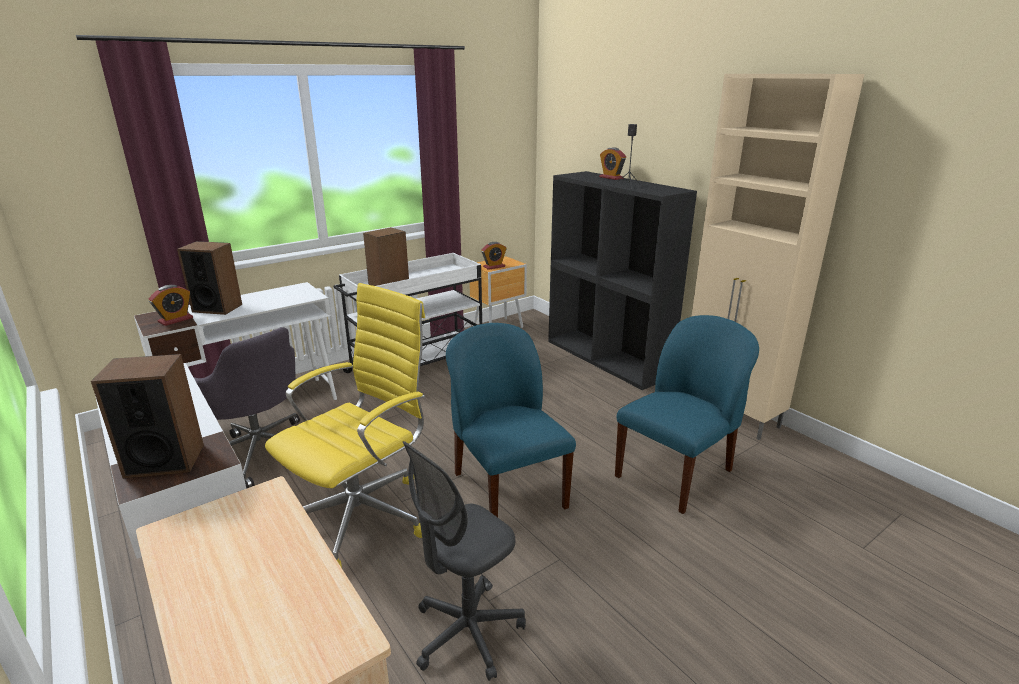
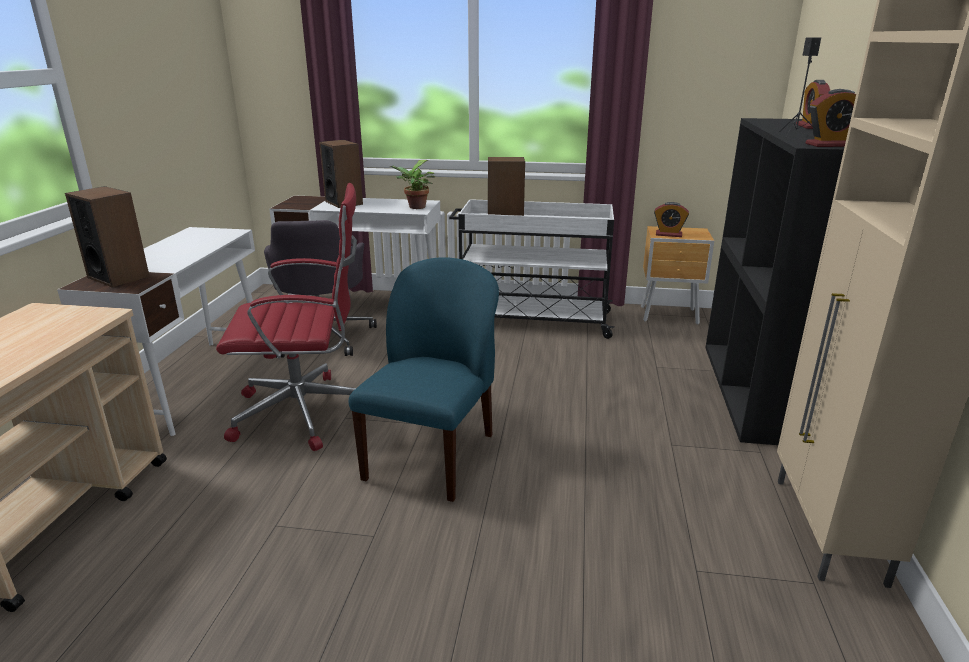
camera: 45 degrees right, 0 degrees up
alarm clock [149,285,193,326] -> alarm clock moved to [806,89,856,147]
yellow office chair [265,283,425,568] -> red office chair [216,183,357,451]
grey office chair [403,441,526,681] -> none
blue chair [615,315,759,514] -> none
none -> potted plant [390,160,435,209]

